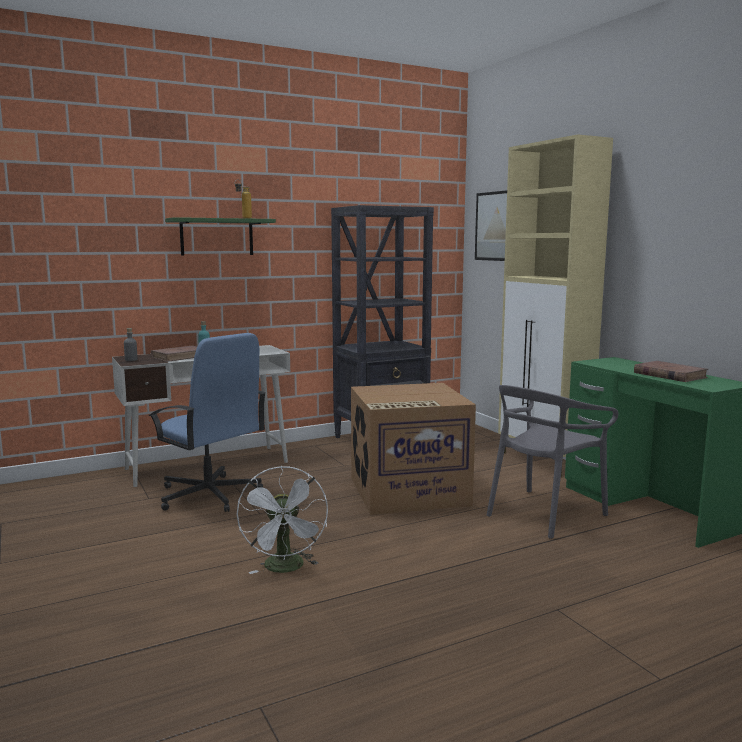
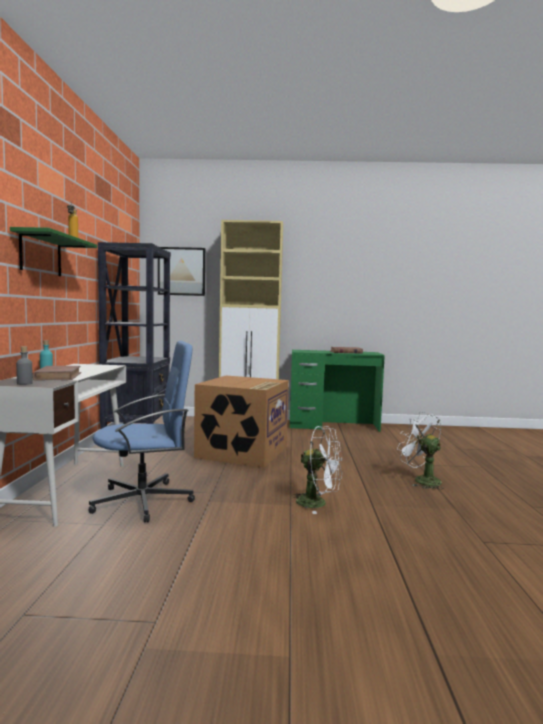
camera: 60 degrees left, 5 degrees down
grey chair [487,385,619,539] -> none
none -> white fan [397,412,444,490]

